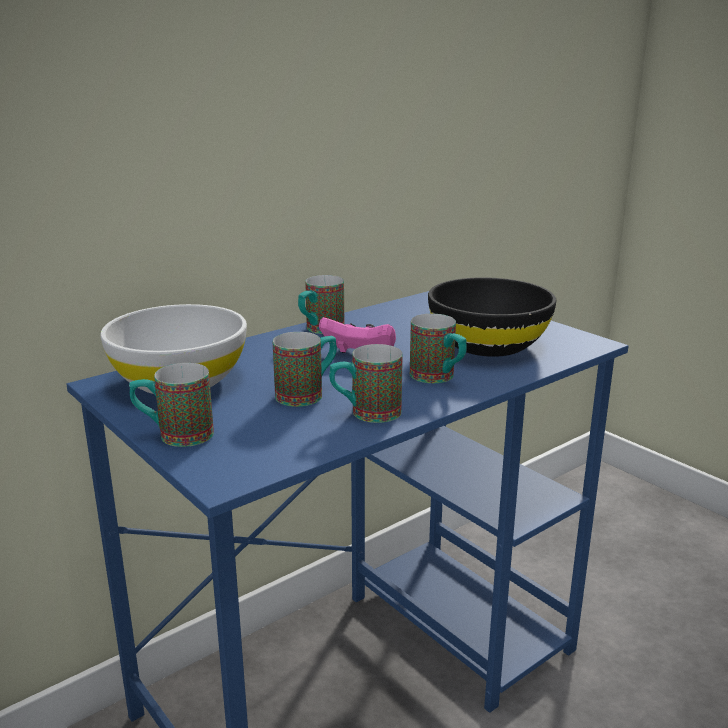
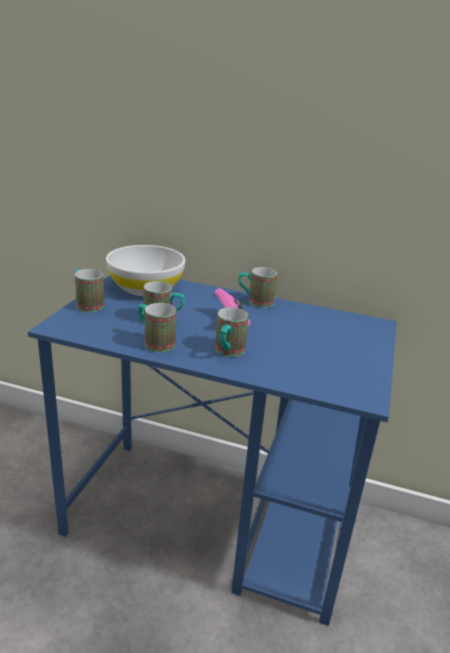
camera: 55 degrees right, 5 degrees up
black bowl [428,277,556,357] -> none

